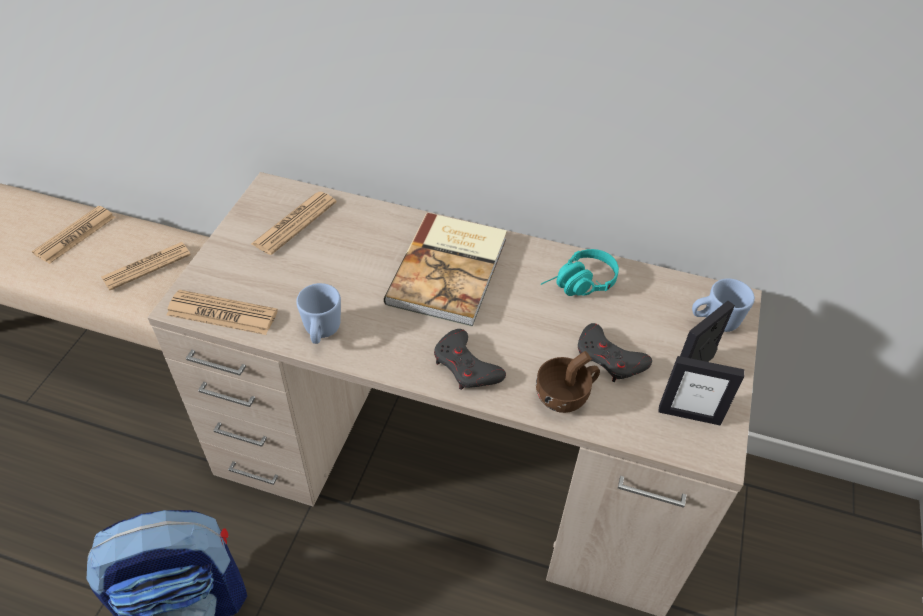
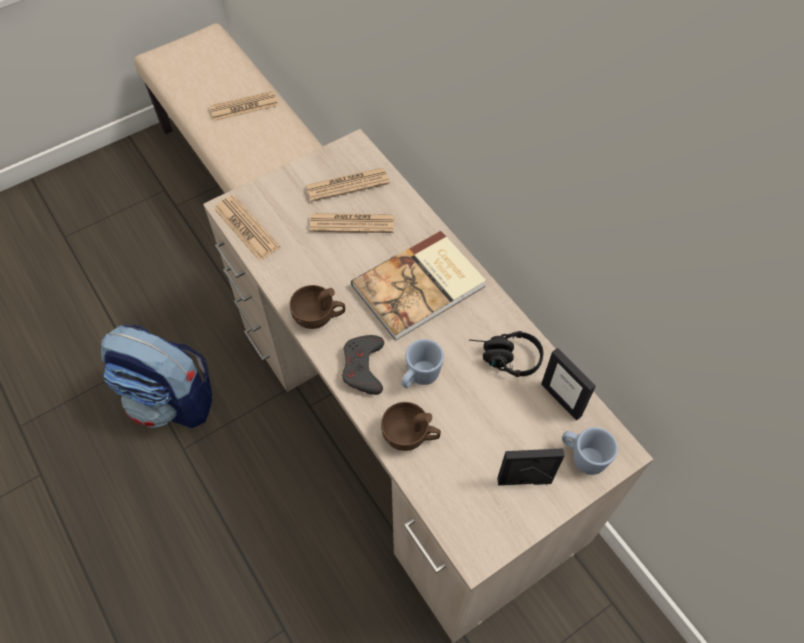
camera: 40 degrees right, 10 degrees up
newspaper [101,242,191,290] -> newspaper moved to [310,213,394,233]
blue mug [296,283,341,344] -> blue mug moved to [401,339,444,388]
turquoise headphones [541,249,619,296] -> black headphones [469,331,544,377]
grey game controller [578,323,652,382] -> none
picture frame [658,356,744,426] -> picture frame moved to [541,348,596,421]
none -> brown cup [290,285,345,329]

